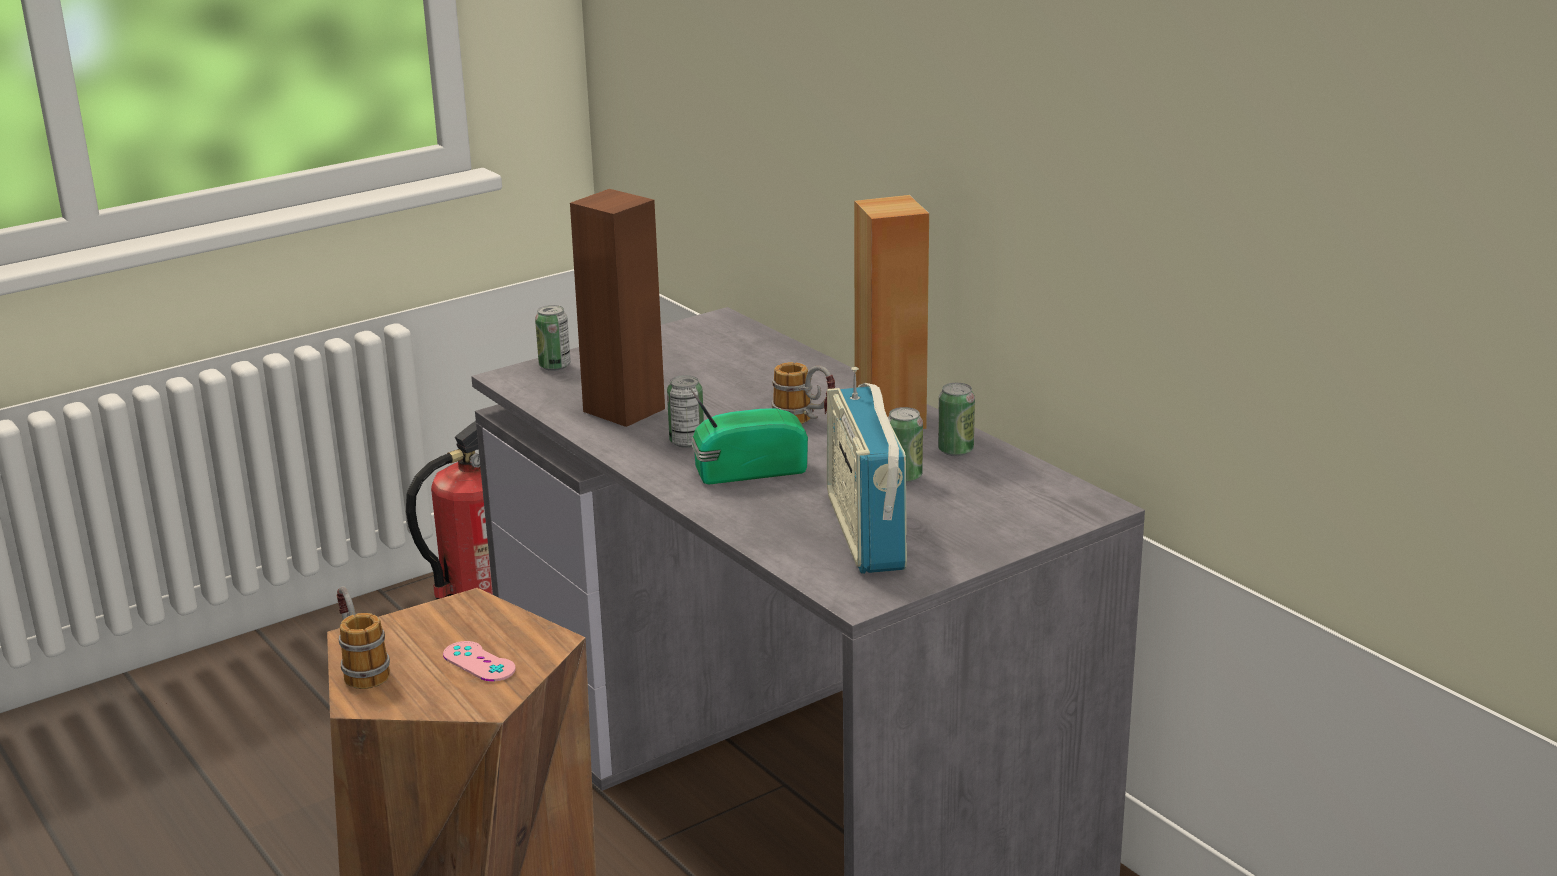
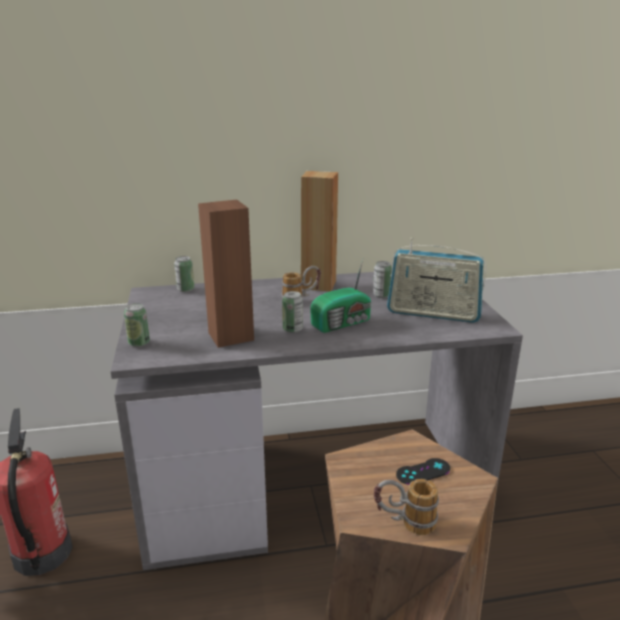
camera: 65 degrees left, 0 degrees up
pink game controller [443,641,516,682] -> black game controller [396,458,450,485]
radio [689,386,808,484] -> radio turned 135 degrees counterclockwise [310,259,372,333]
can [938,383,975,456] -> can moved to [174,256,194,292]

